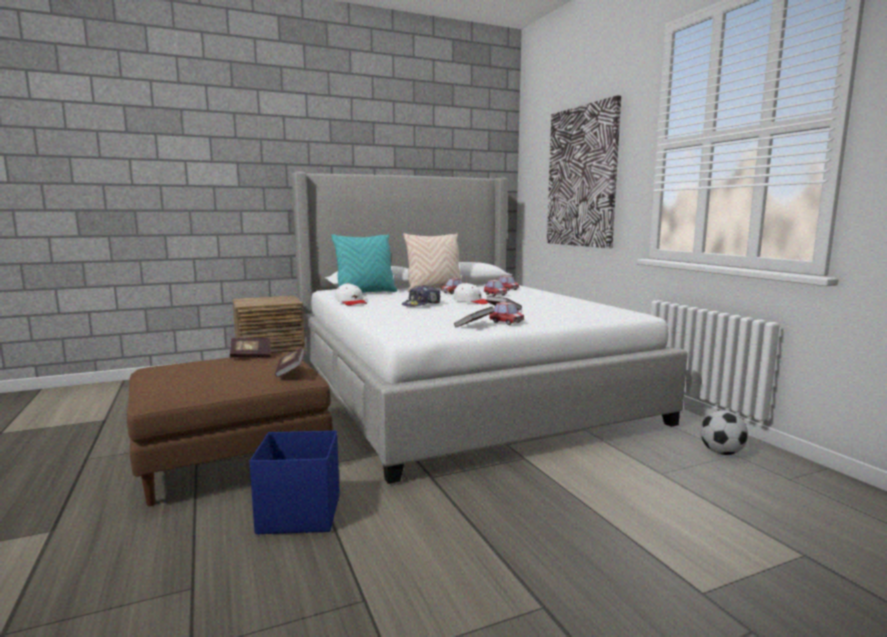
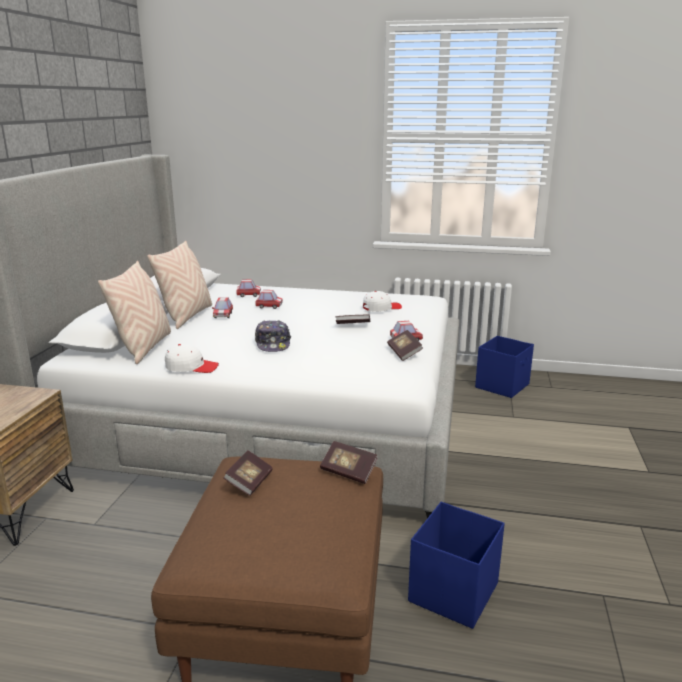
camera: 55 degrees left, 10 degrees up
turquoise pillow [331,234,398,293] -> beige pillow [98,261,171,364]
white cap [454,283,489,304] -> white cap moved to [363,291,402,312]
picture [547,95,621,248] -> none
football [700,410,748,455] -> blue storage box [475,336,534,398]

